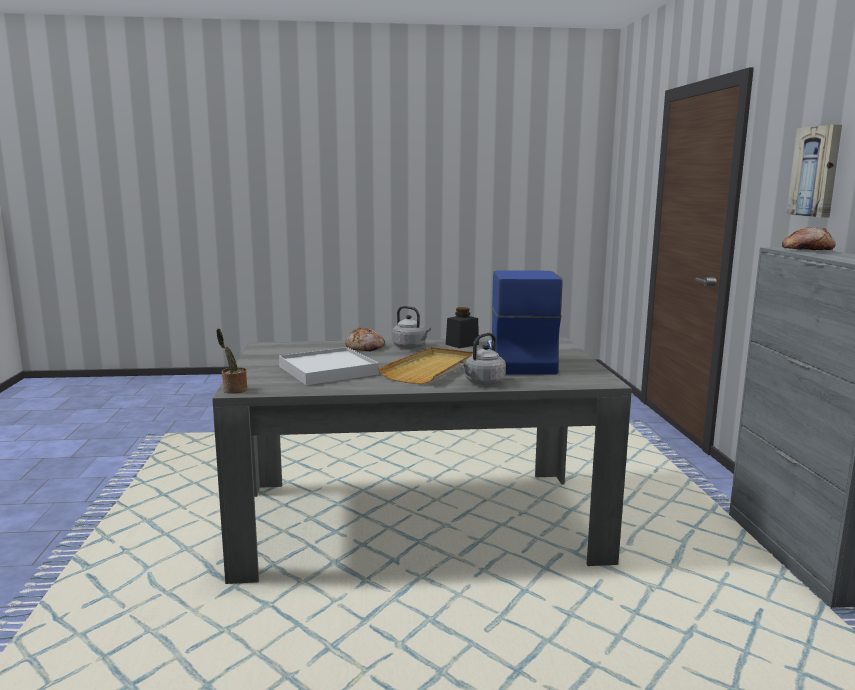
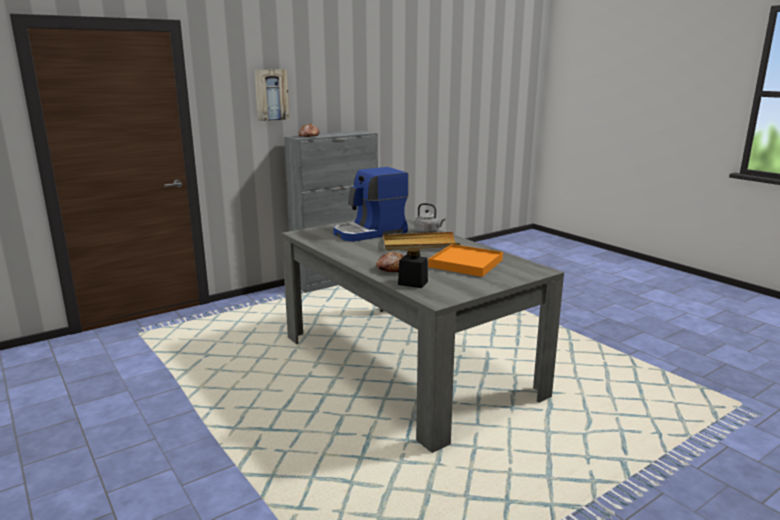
camera: 120 degrees left, 5 degrees up
potted plant [216,328,247,394] -> none
white tray [279,347,379,385] -> orange tray [428,244,503,277]
grey kettle [392,306,431,349] -> none
black jar [446,307,479,348] -> black jar moved to [398,248,428,288]

